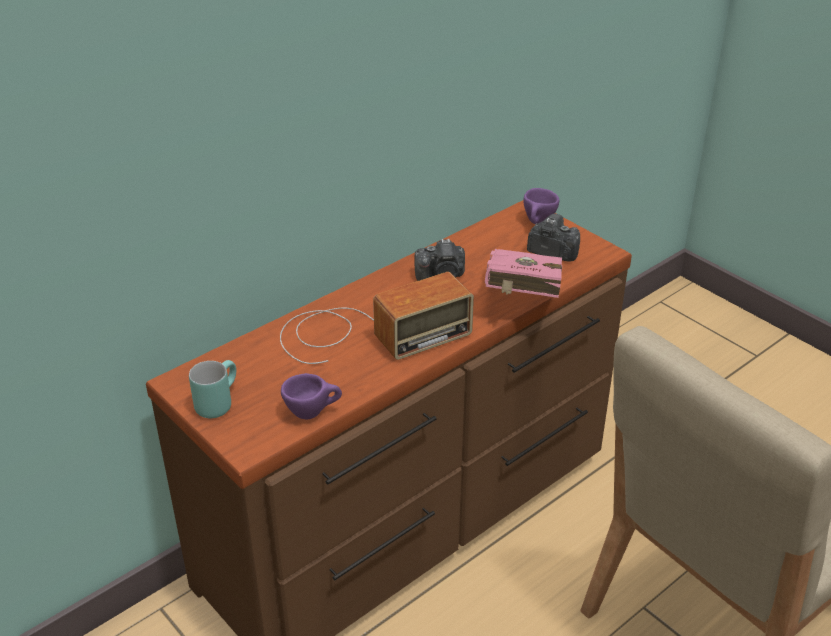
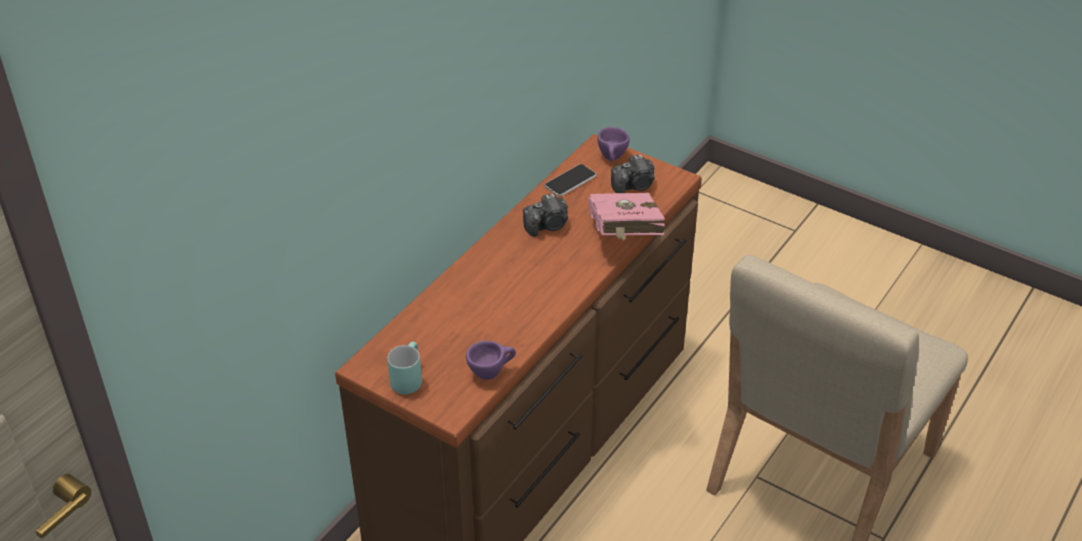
camera: 15 degrees left, 5 degrees up
radio [280,272,474,364] -> none
camera [527,214,580,262] -> camera turned 150 degrees clockwise [611,154,655,193]
none -> phone [545,164,596,196]

